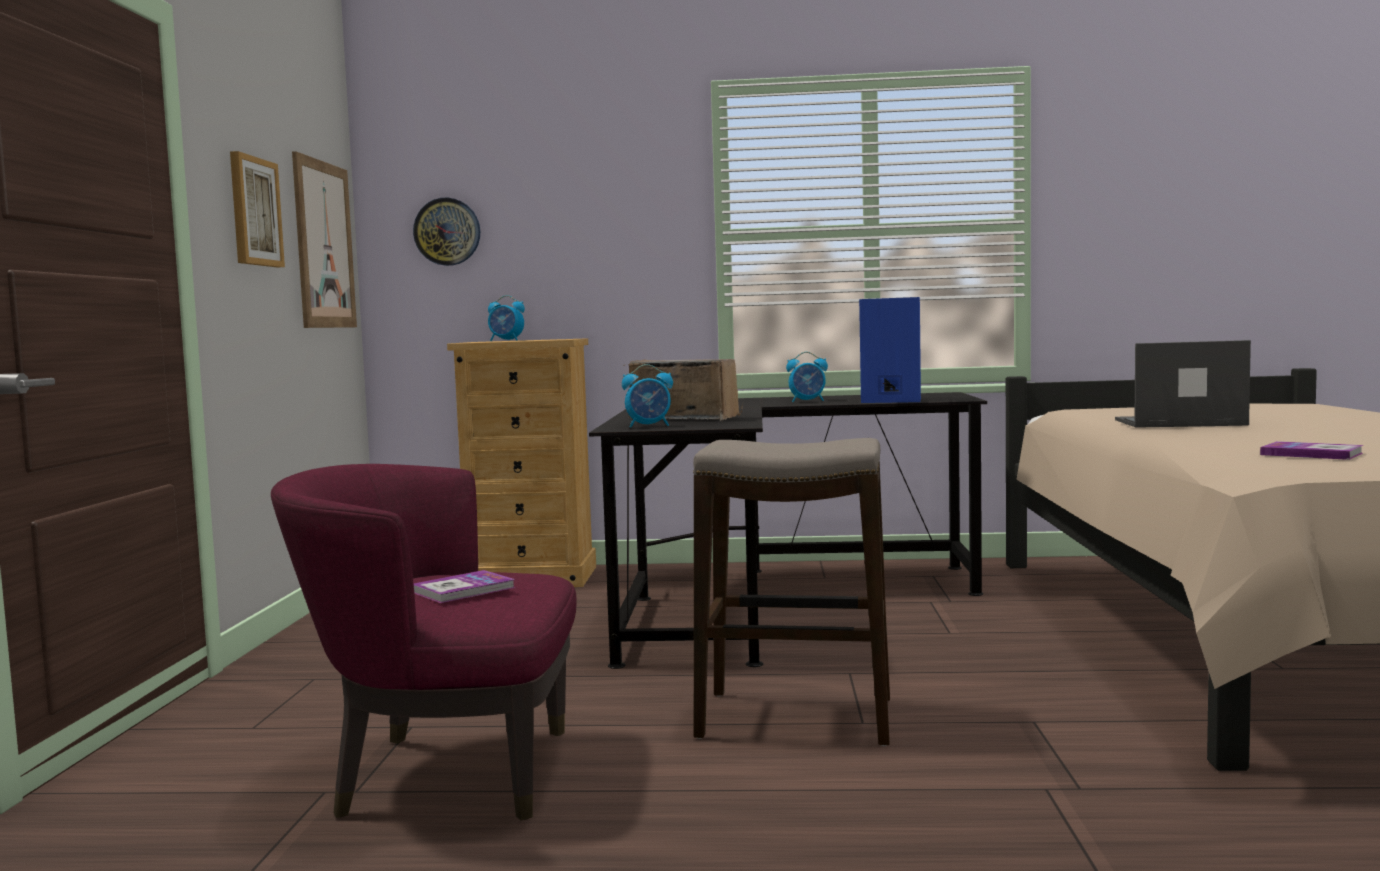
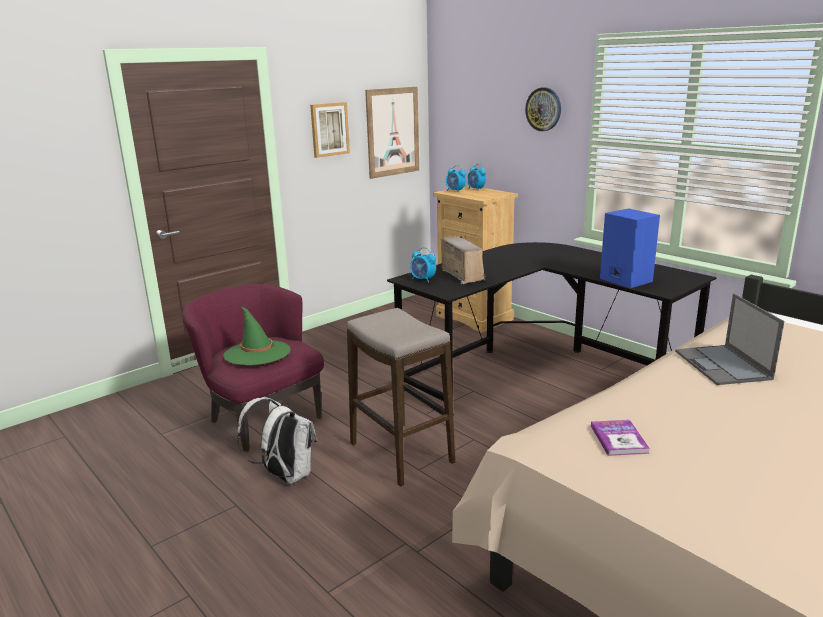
camera: 45 degrees right, 15 degrees up
wall clock [413,198,480,266] -> wall clock moved to [525,87,561,131]
book [413,570,515,603] -> green hat [223,307,290,365]
alarm clock [786,352,828,402] -> alarm clock moved to [446,165,466,192]
laptop [1115,340,1251,428] -> laptop turned 150 degrees counterclockwise [675,294,784,385]
none -> white backpack [237,397,317,484]

